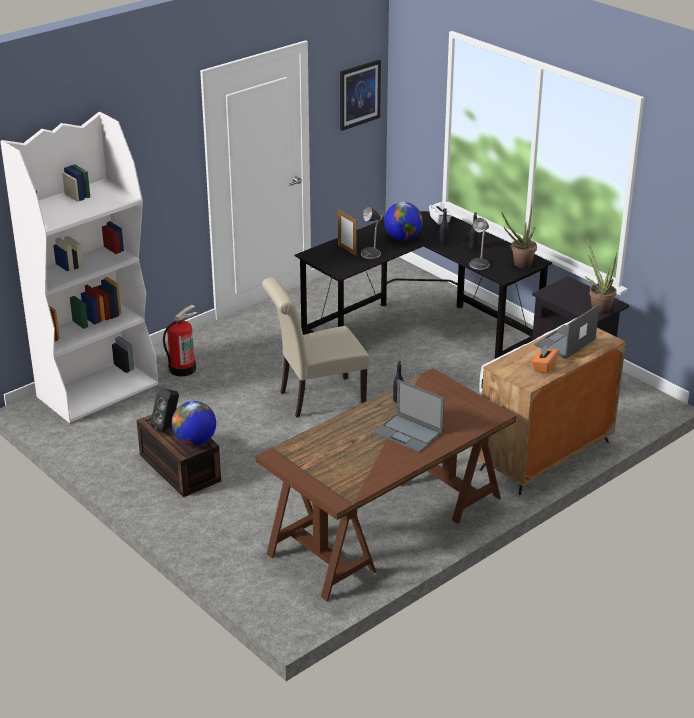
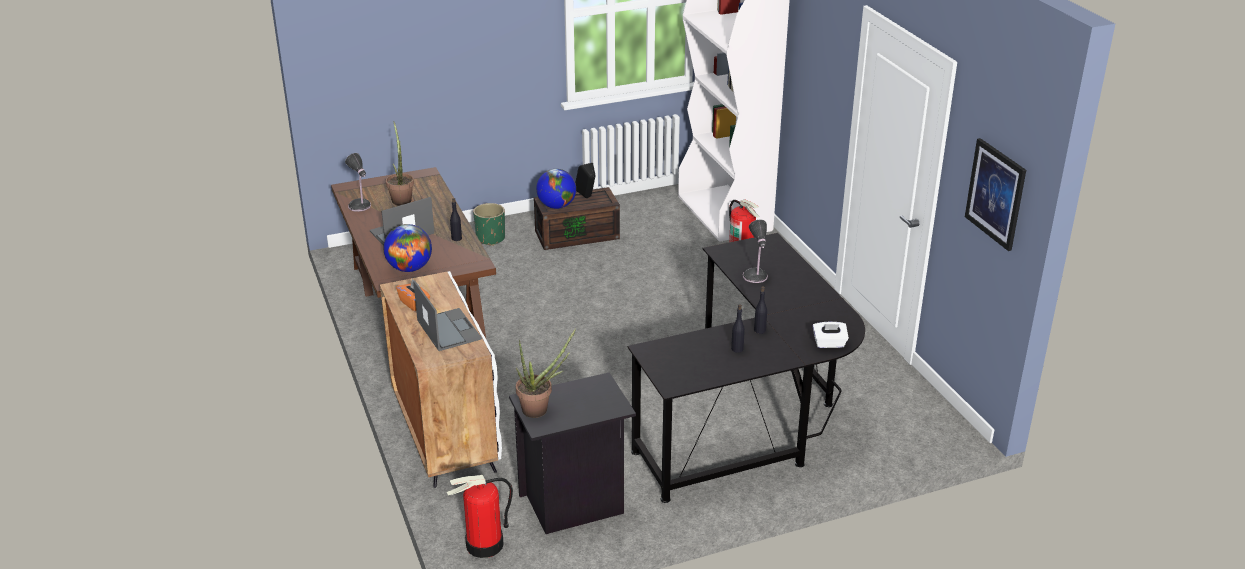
camera: 110 degrees right, 0 degrees up
beige chair [262,277,370,417] -> none
picture frame [338,209,357,256] -> none
globe [384,202,422,240] -> globe moved to [383,224,432,272]
table lamp [469,218,490,270] -> table lamp moved to [345,153,371,212]
potted plant [502,206,537,268] -> potted plant moved to [386,122,414,206]
none -> fire extinguisher [447,475,513,558]
none -> green planter [473,203,505,246]

